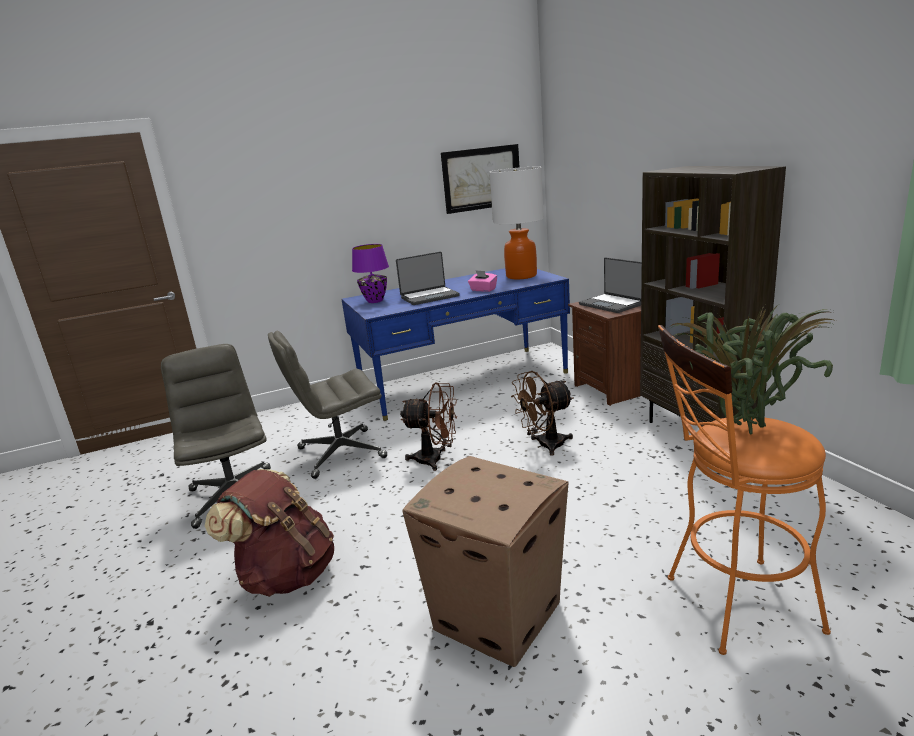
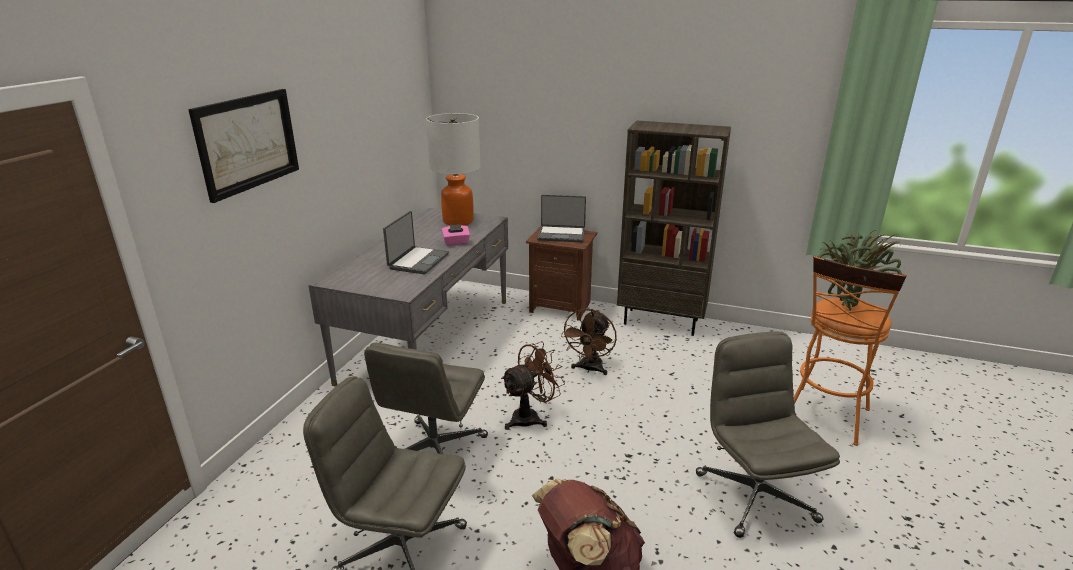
camera: 50 degrees left, 5 degrees up
blue desk [341,268,570,421] -> grey desk [308,208,508,386]
purple table lamp [352,244,389,303] -> none
cardboard box [402,456,569,667] -> grey office chair [696,332,840,538]
picture [441,144,519,214] -> picture moved to [188,89,299,203]

